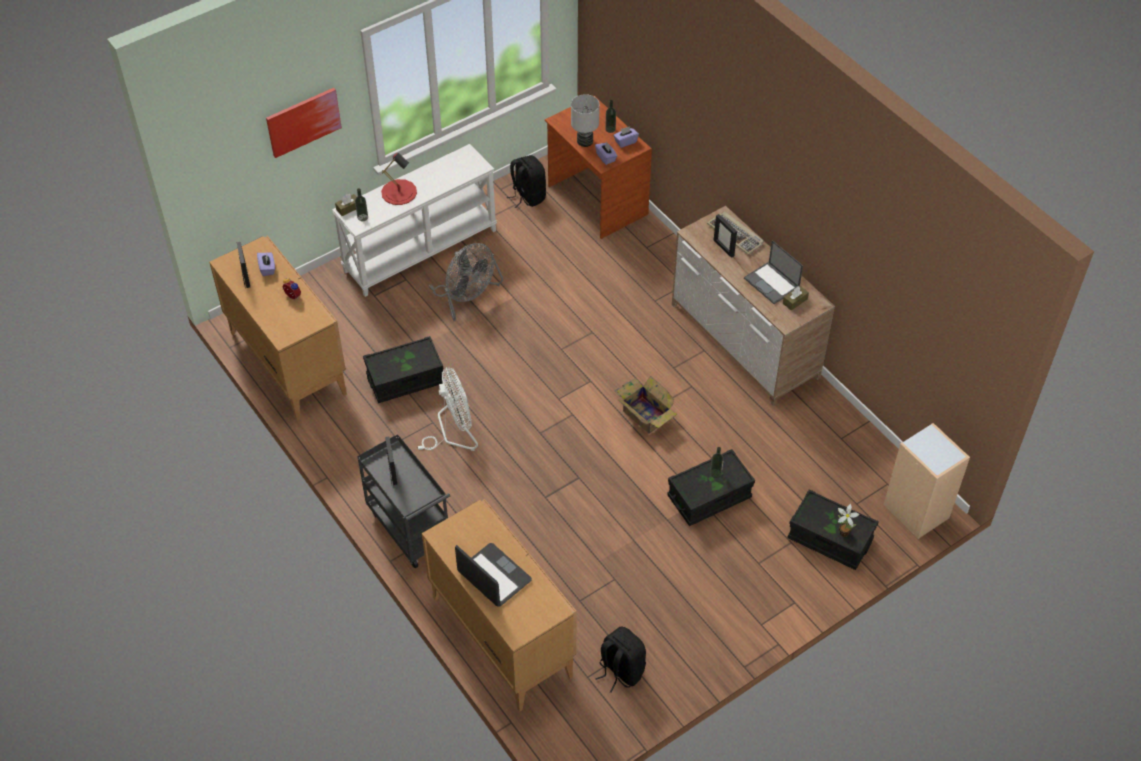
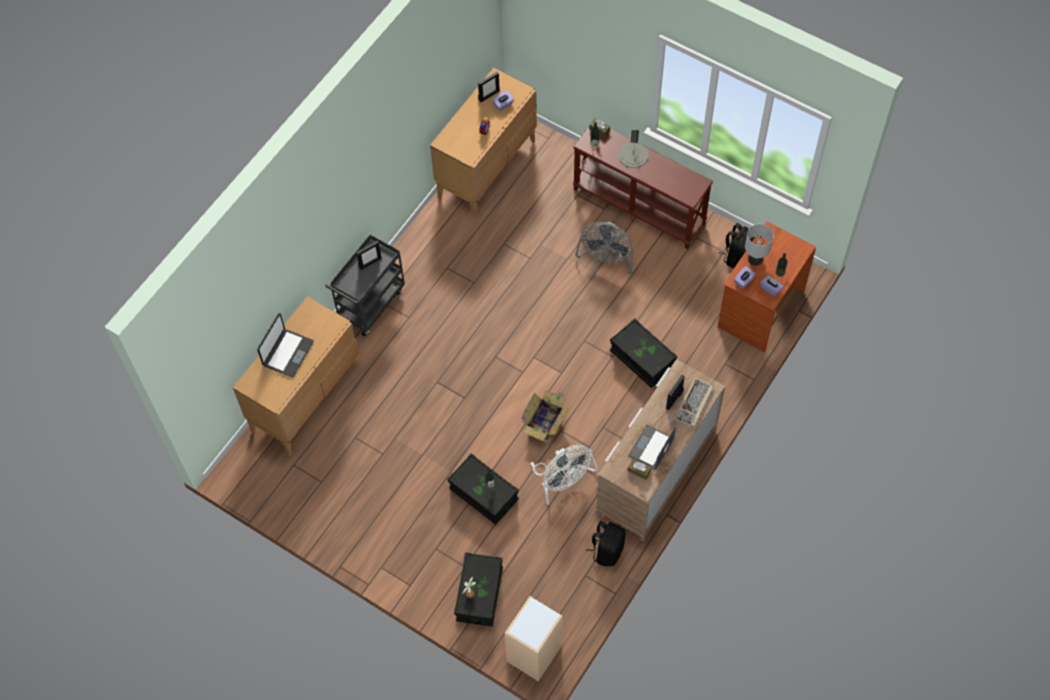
camera: 70 degrees right, 10 degrees up
picture [266,88,342,158] -> none
white console table [332,144,497,297] -> brown console table [573,127,713,249]
black storage box [363,336,443,403] -> black storage box moved to [610,318,677,388]
red table lamp [381,153,417,205] -> grey table lamp [618,129,649,168]
white fan [417,367,478,451] -> white fan moved to [530,445,598,505]
black backpack [595,627,646,693] -> black backpack moved to [586,521,626,566]

